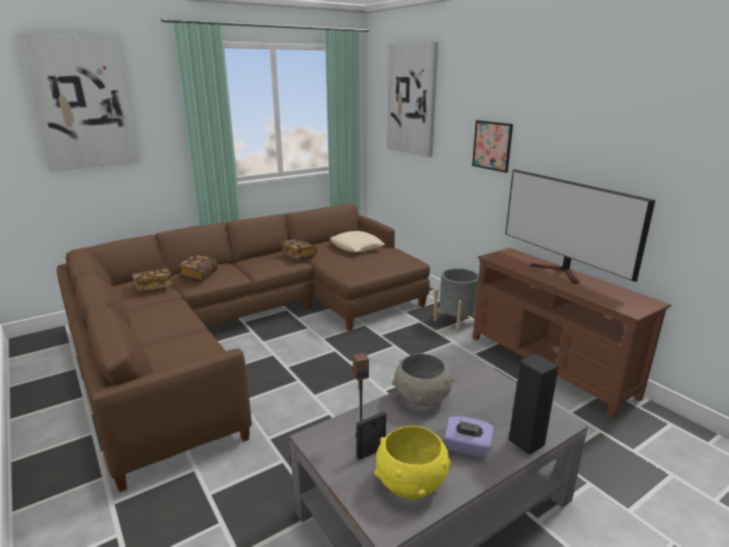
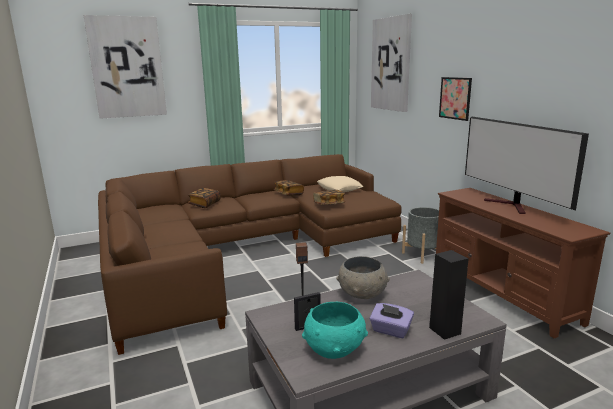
camera: 10 degrees right, 5 degrees down
book [132,268,173,291] -> book moved to [313,190,345,205]
yellow bowl [374,426,451,499] -> turquoise bowl [302,302,368,359]

